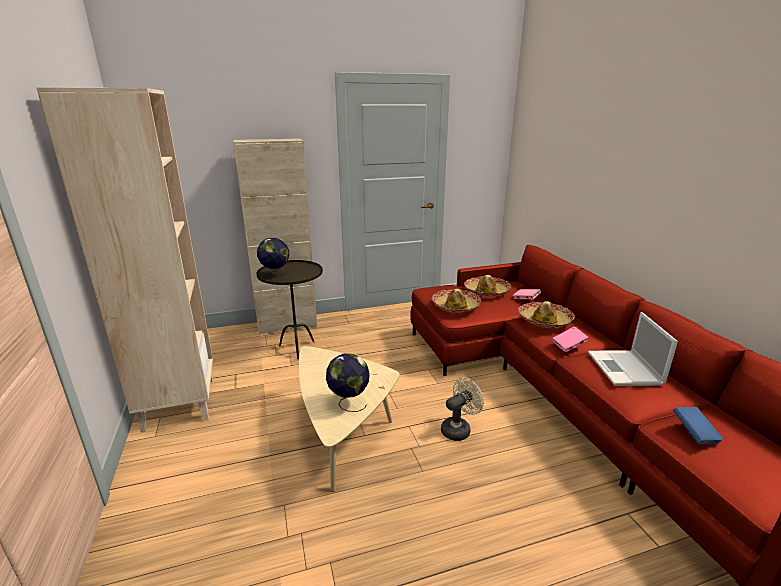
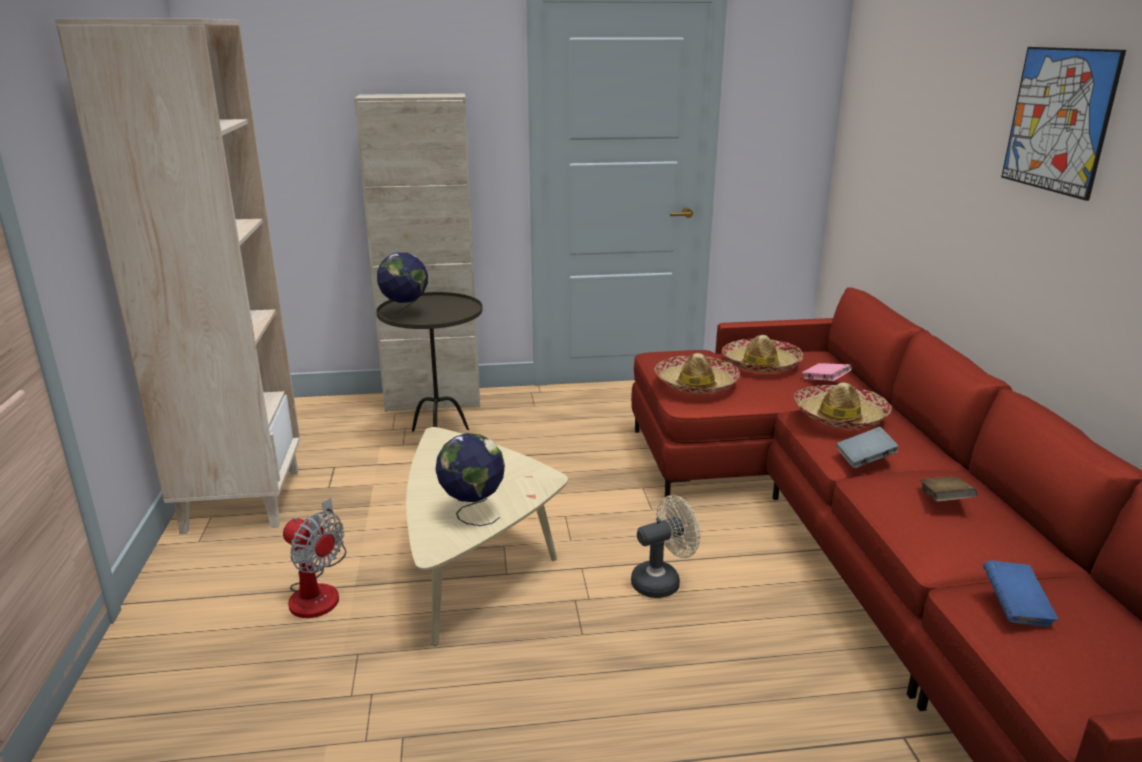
camera: 10 degrees right, 0 degrees up
pink book [552,326,589,352] -> grey book [836,427,898,468]
laptop [588,312,678,386] -> brown book [920,476,978,502]
none -> fan [283,498,346,618]
none -> picture [1001,47,1126,201]

